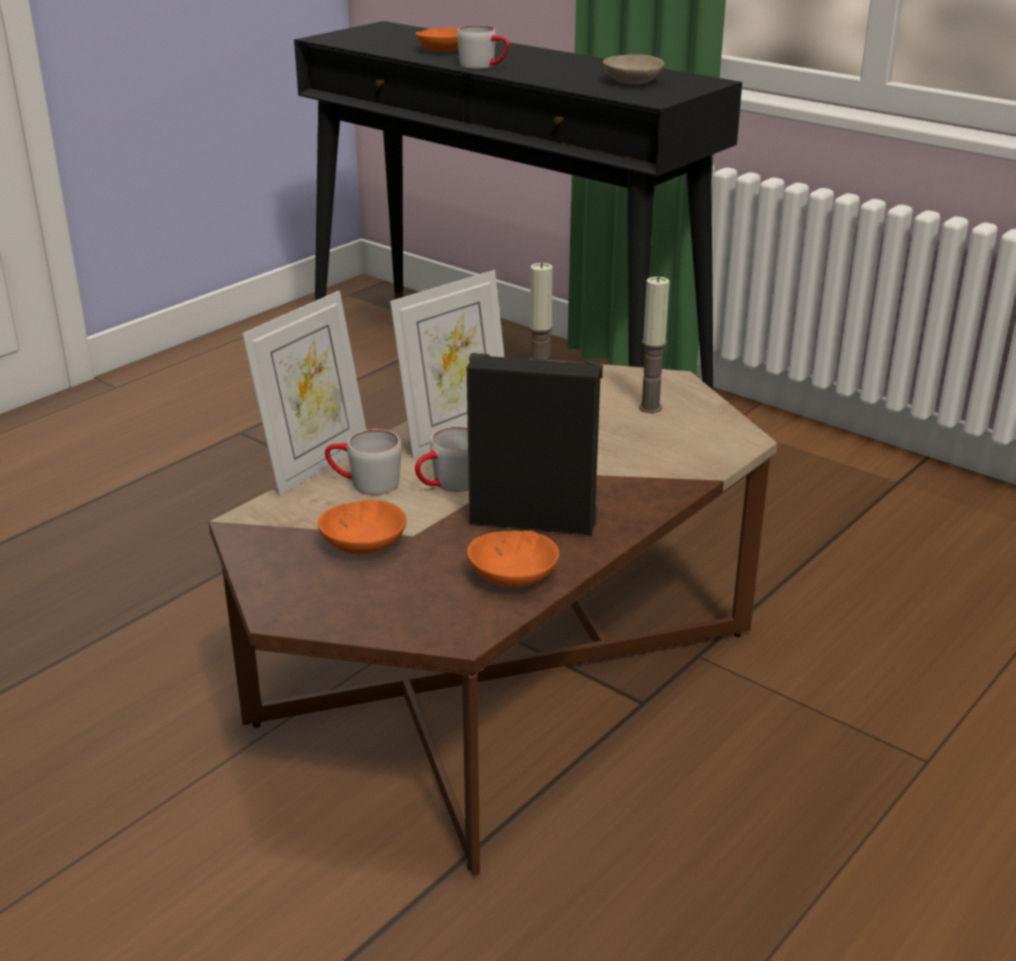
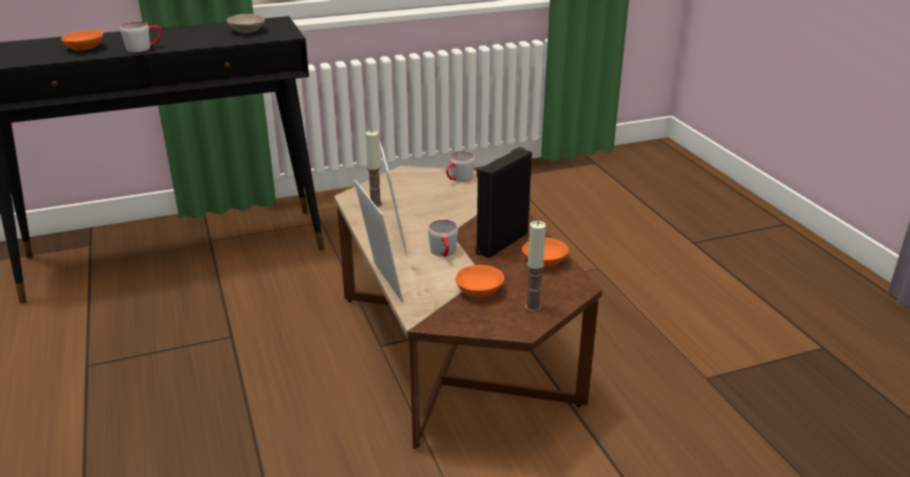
camera: 60 degrees left, 0 degrees up
grey mug [325,429,402,495] -> grey mug moved to [446,151,475,182]
candle [639,276,670,413] -> candle moved to [525,221,546,312]

